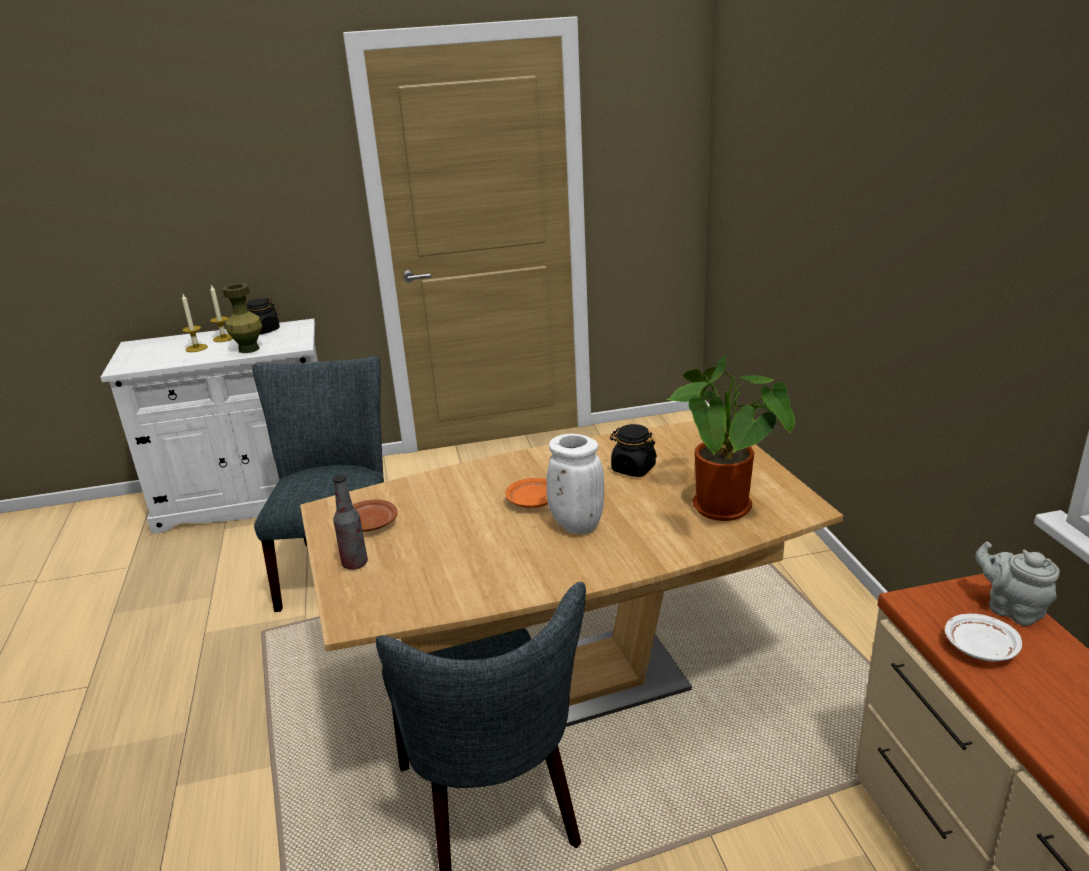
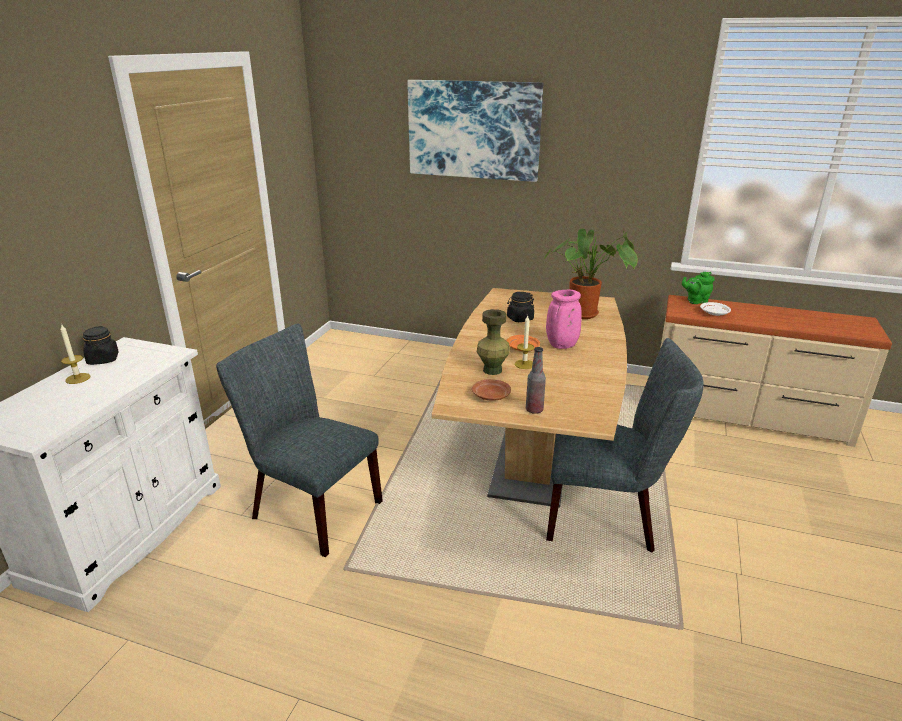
camera: 60 degrees left, 0 degrees up
candle [182,294,208,352] -> candle moved to [515,315,534,369]
green vase [222,283,262,353] -> green vase moved to [477,309,510,375]
white vase [546,434,604,534] -> pink vase [546,290,582,349]
grey teapot [975,542,1060,626] -> green teapot [682,272,715,304]
none -> picture [407,80,543,182]

